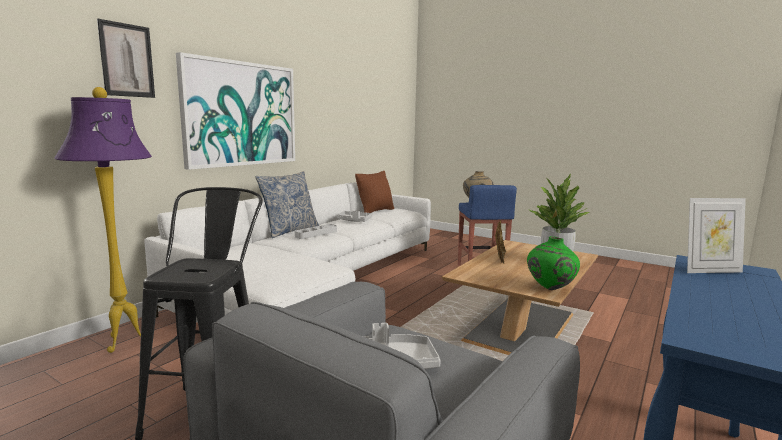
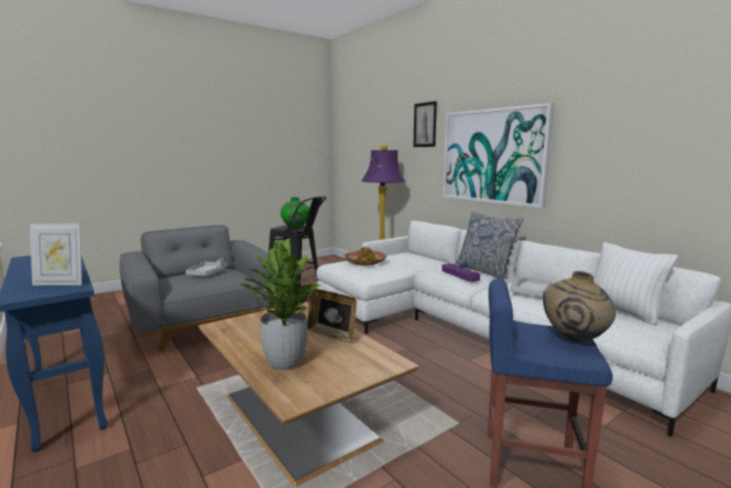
camera: 110 degrees right, 0 degrees up
grey tray [295,224,337,239] -> purple tray [442,264,480,282]
brown pillow [355,171,394,213] -> white pillow [593,242,678,325]
green vase [527,236,580,290] -> green vase moved to [280,197,310,229]
picture frame [687,198,746,273] -> picture frame turned 105 degrees counterclockwise [30,224,82,285]
none -> hat [344,246,387,266]

